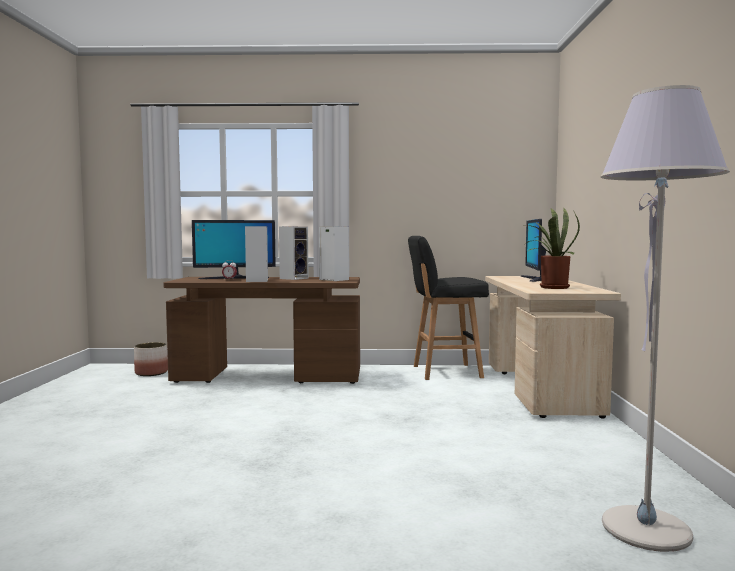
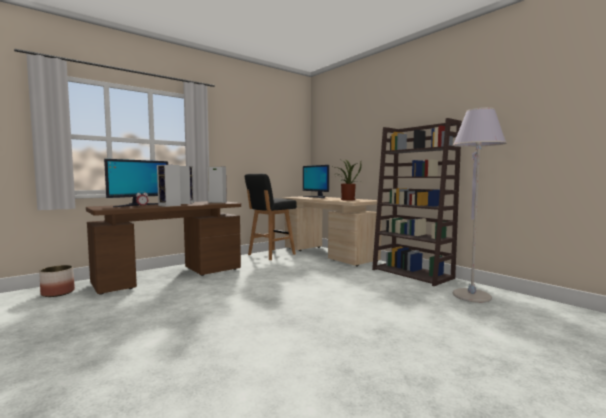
camera: 40 degrees left, 0 degrees up
none -> brown bookcase [372,118,462,286]

